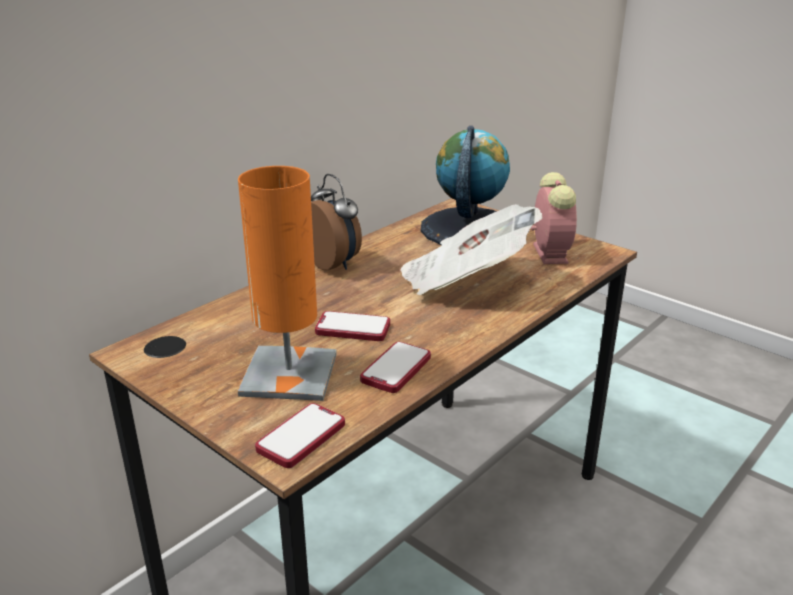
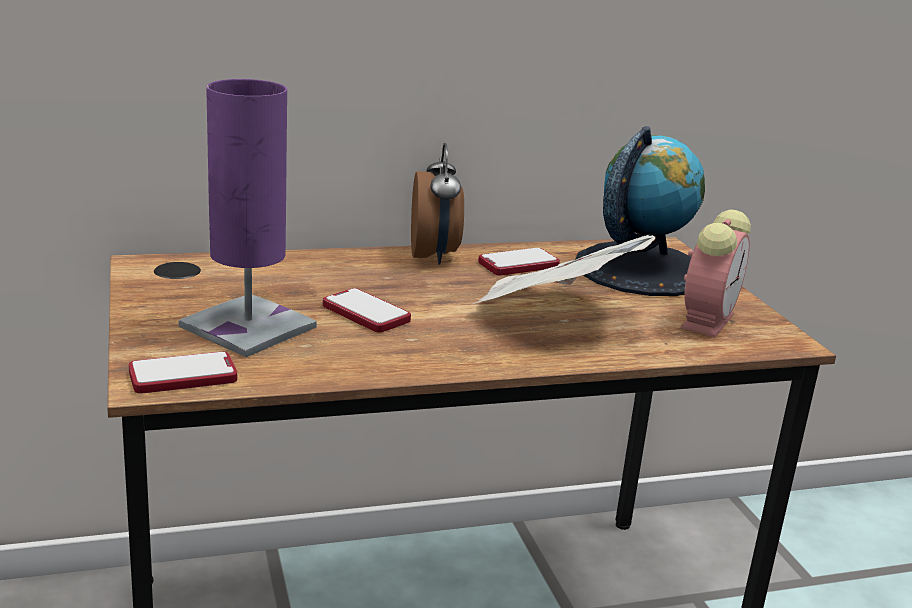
camera: 30 degrees right, 5 degrees down
orange table lamp [238,166,337,401] -> purple table lamp [178,79,317,357]
phone [360,342,431,393] -> phone moved to [478,248,560,275]

